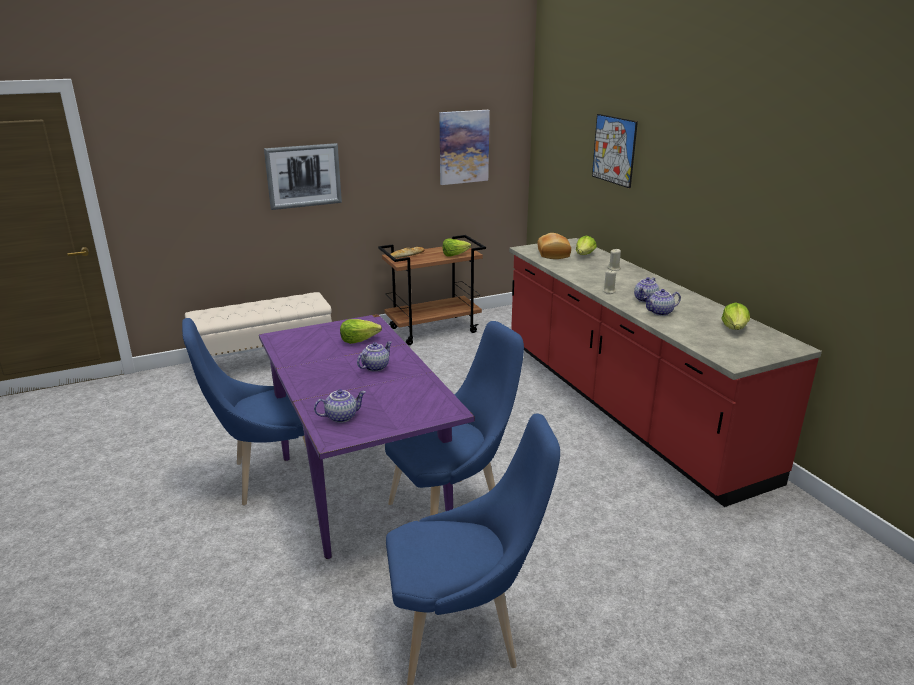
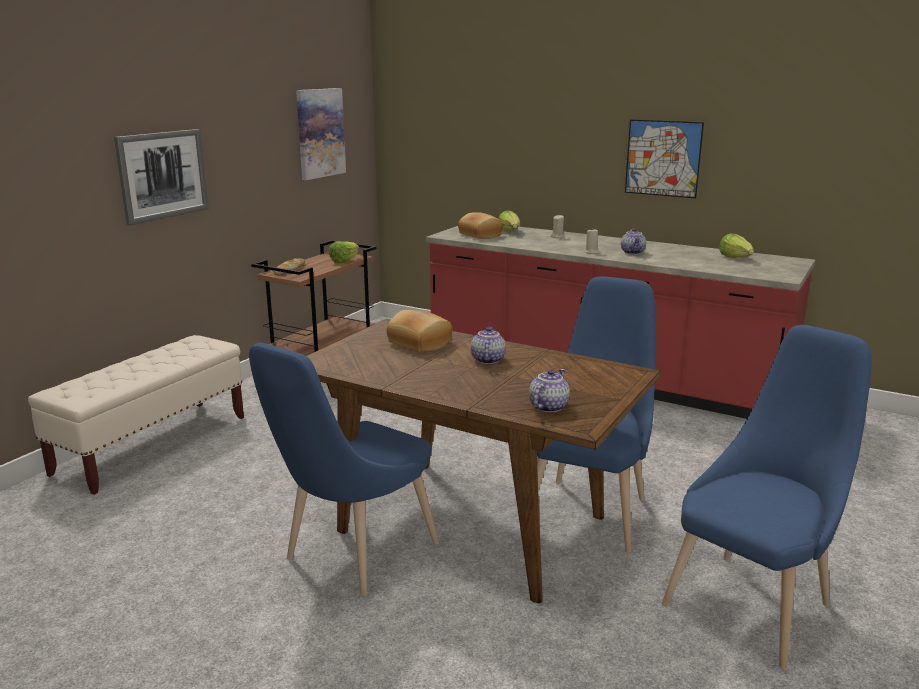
camera: 35 degrees left, 5 degrees down
purple dining table [259,314,475,559] -> brown dining table [307,319,661,604]
lettuce [340,319,382,344] -> bread [387,310,453,352]
picture [592,114,638,188] -> picture moved to [625,119,704,198]
teapot [643,289,681,316] -> none

